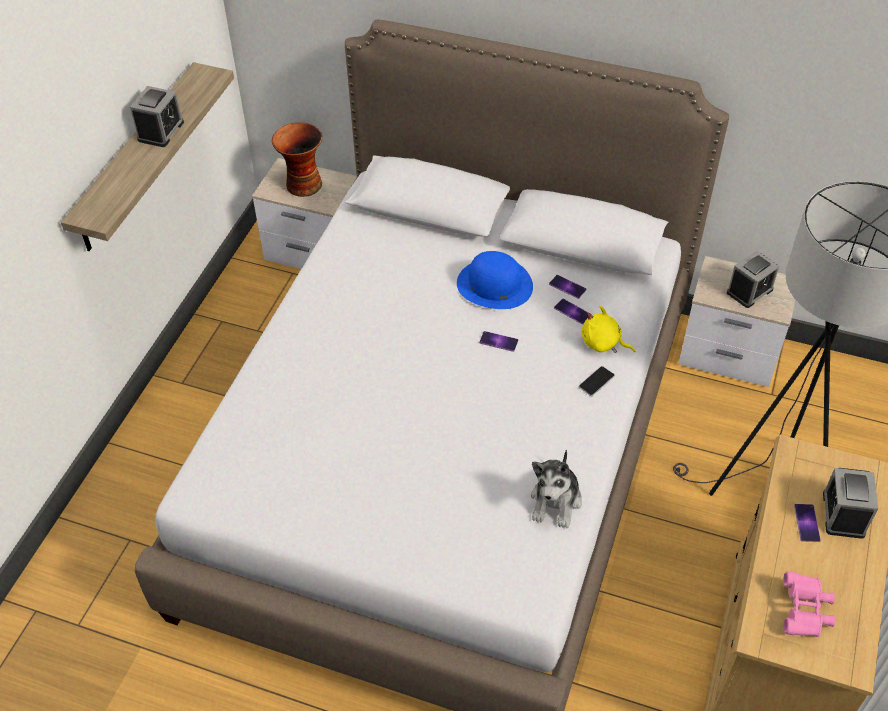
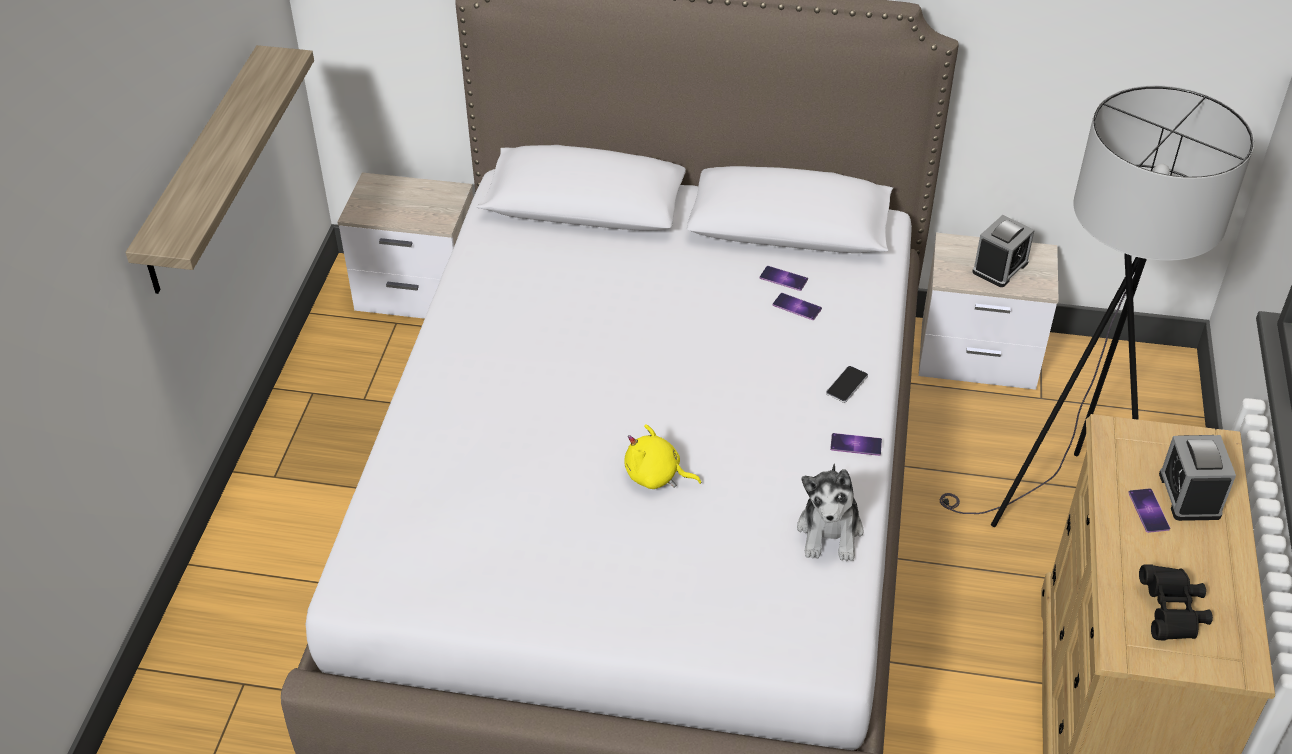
camera: 10 degrees left, 5 degrees down
alarm clock [130,86,184,147] -> none
vase [272,122,322,197] -> none
blue hat [457,251,533,309] -> none
phone [479,331,518,352] -> phone moved to [830,433,882,456]
yellow plush toy [582,306,635,353] -> yellow plush toy moved to [624,424,701,489]
pink binoculars [783,571,835,637] -> black binoculars [1139,564,1213,640]

